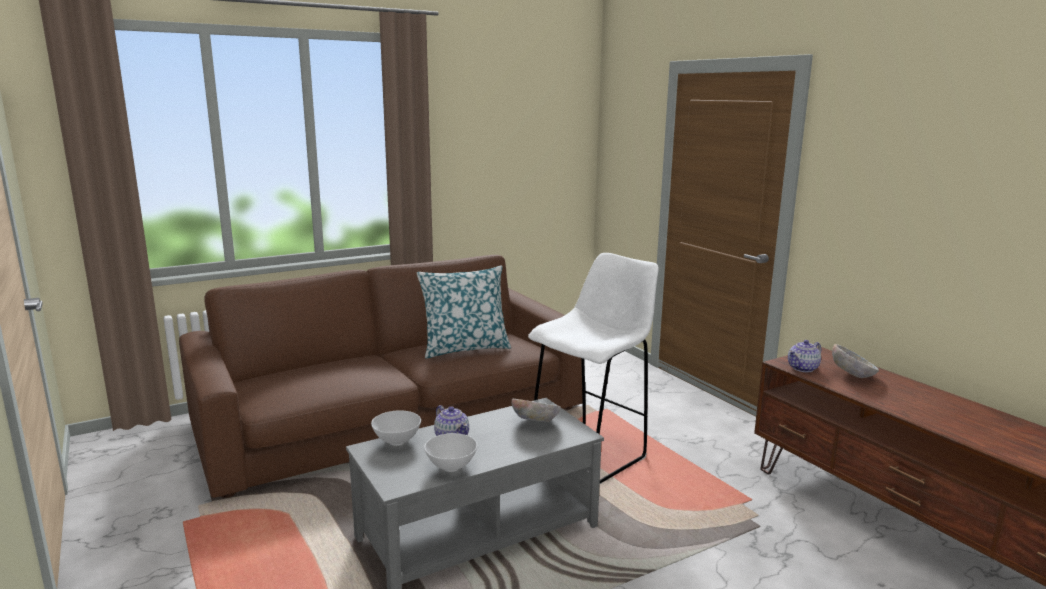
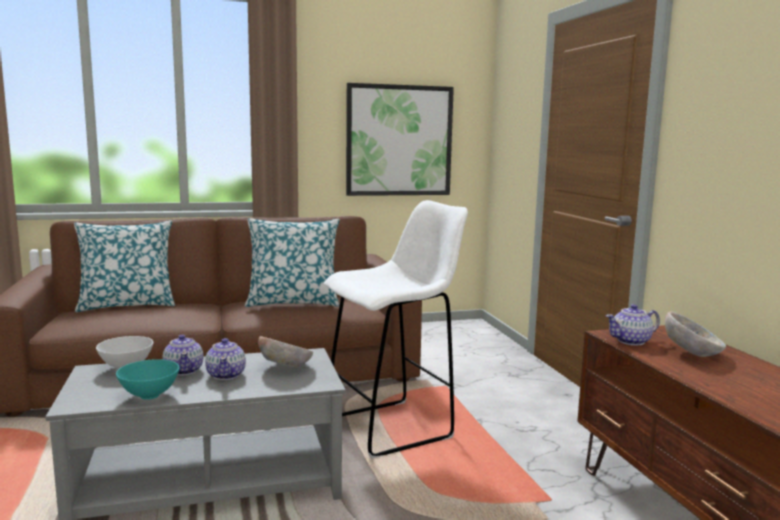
camera: 15 degrees right, 5 degrees down
white bowl [424,433,477,472] -> turquoise bowl [116,359,180,400]
none -> pillow [74,220,175,312]
none -> teapot [205,338,246,380]
none -> picture [346,83,454,196]

